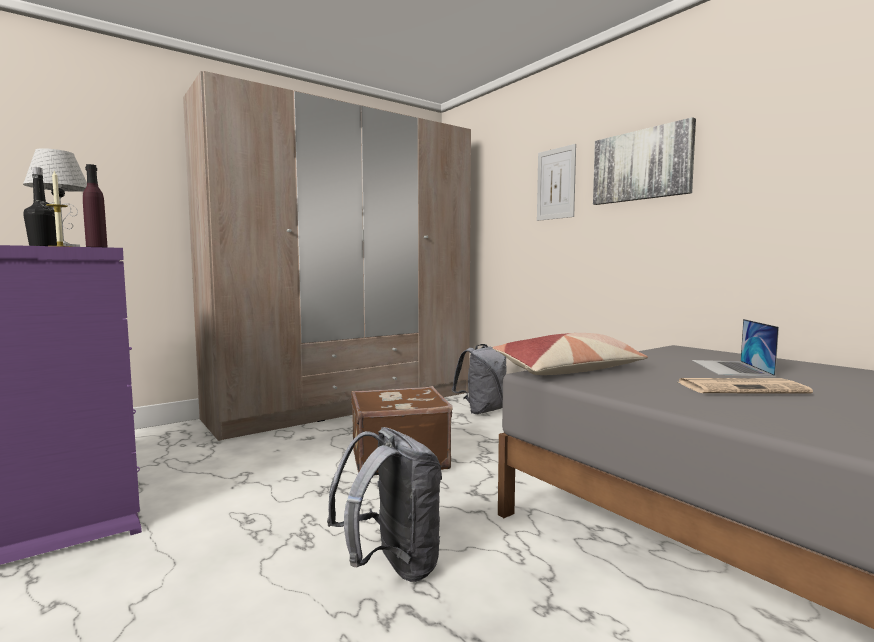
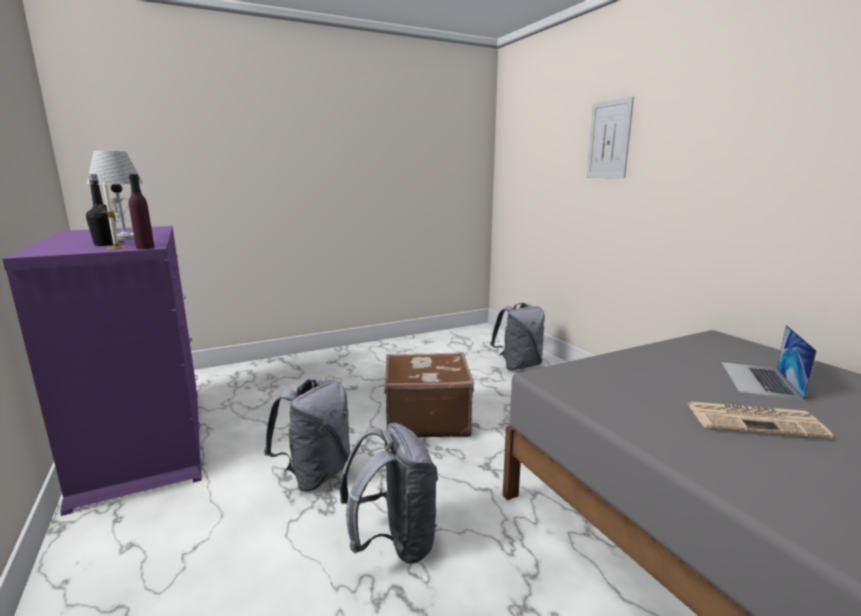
camera: 10 degrees right, 10 degrees up
beige wardrobe [183,71,471,441] -> none
pillow [493,333,648,375] -> none
picture [593,117,696,205] -> none
none -> grey backpack [264,378,350,492]

